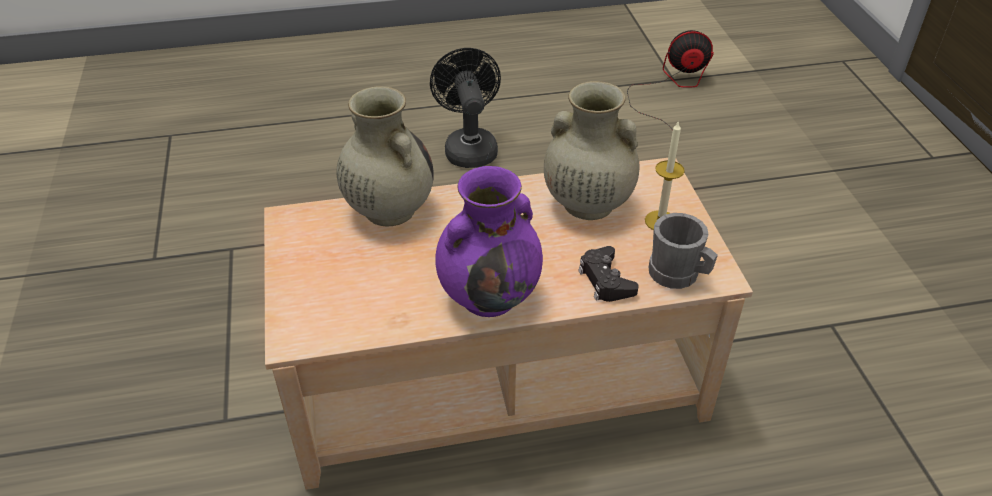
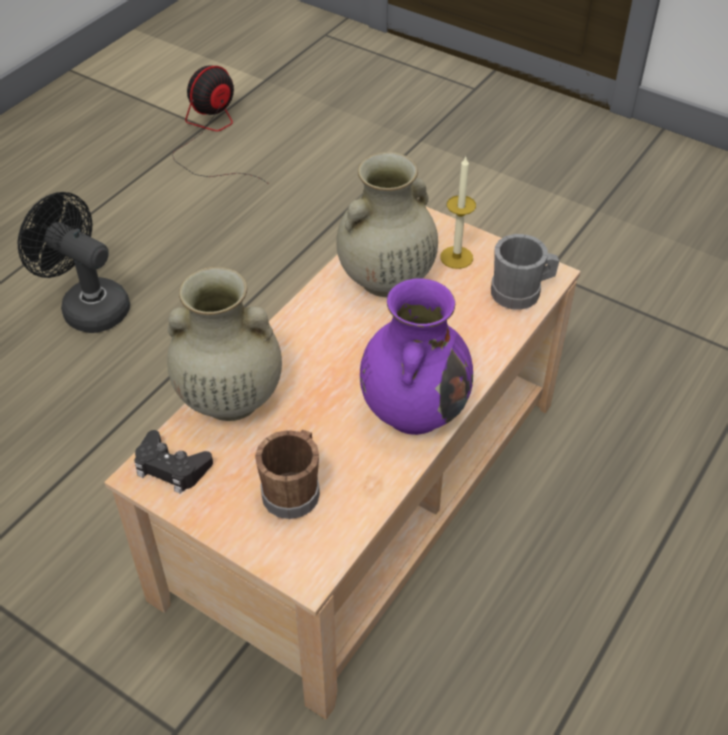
camera: 45 degrees left, 5 degrees up
black game controller [578,246,639,302] -> black game controller moved to [134,430,213,494]
none -> brown mug [255,430,320,519]

